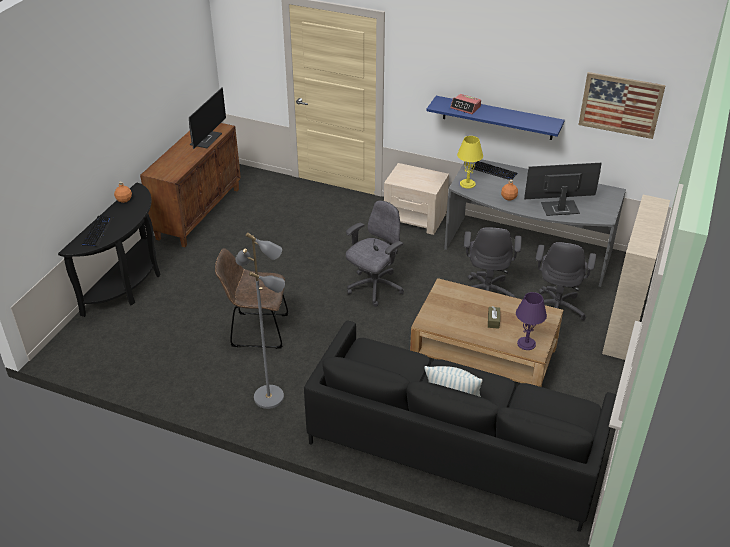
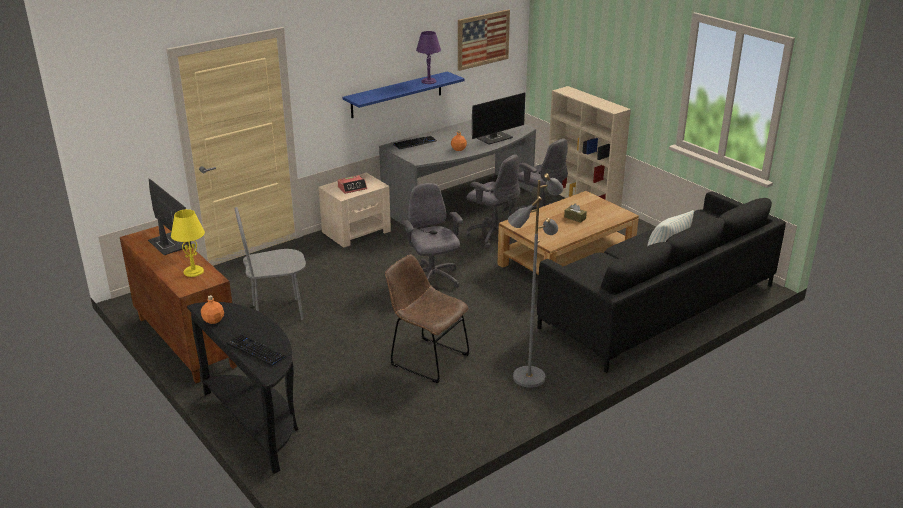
camera: 60 degrees left, 10 degrees down
brown chair [215,248,288,349] -> brown chair turned 90 degrees clockwise [385,254,469,383]
alarm clock [450,94,481,114] -> alarm clock moved to [337,175,367,194]
yellow table lamp [457,136,483,189] -> yellow table lamp moved to [171,209,205,277]
purple table lamp [516,292,547,350] -> purple table lamp moved to [416,31,441,84]
monitor [524,163,602,216] -> monitor turned 150 degrees counterclockwise [472,92,525,144]
none -> grey chair [234,207,306,320]

